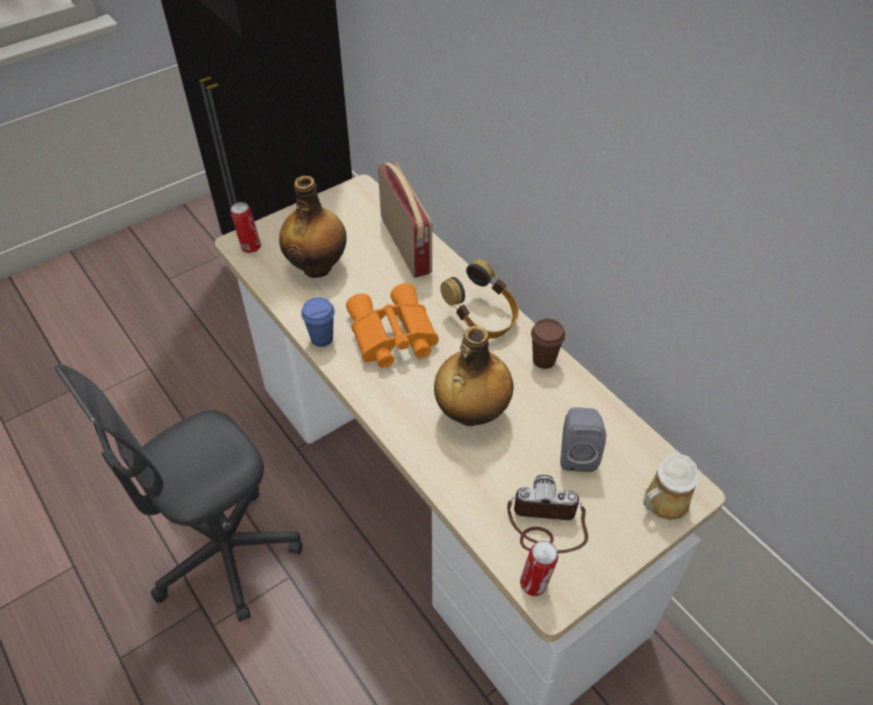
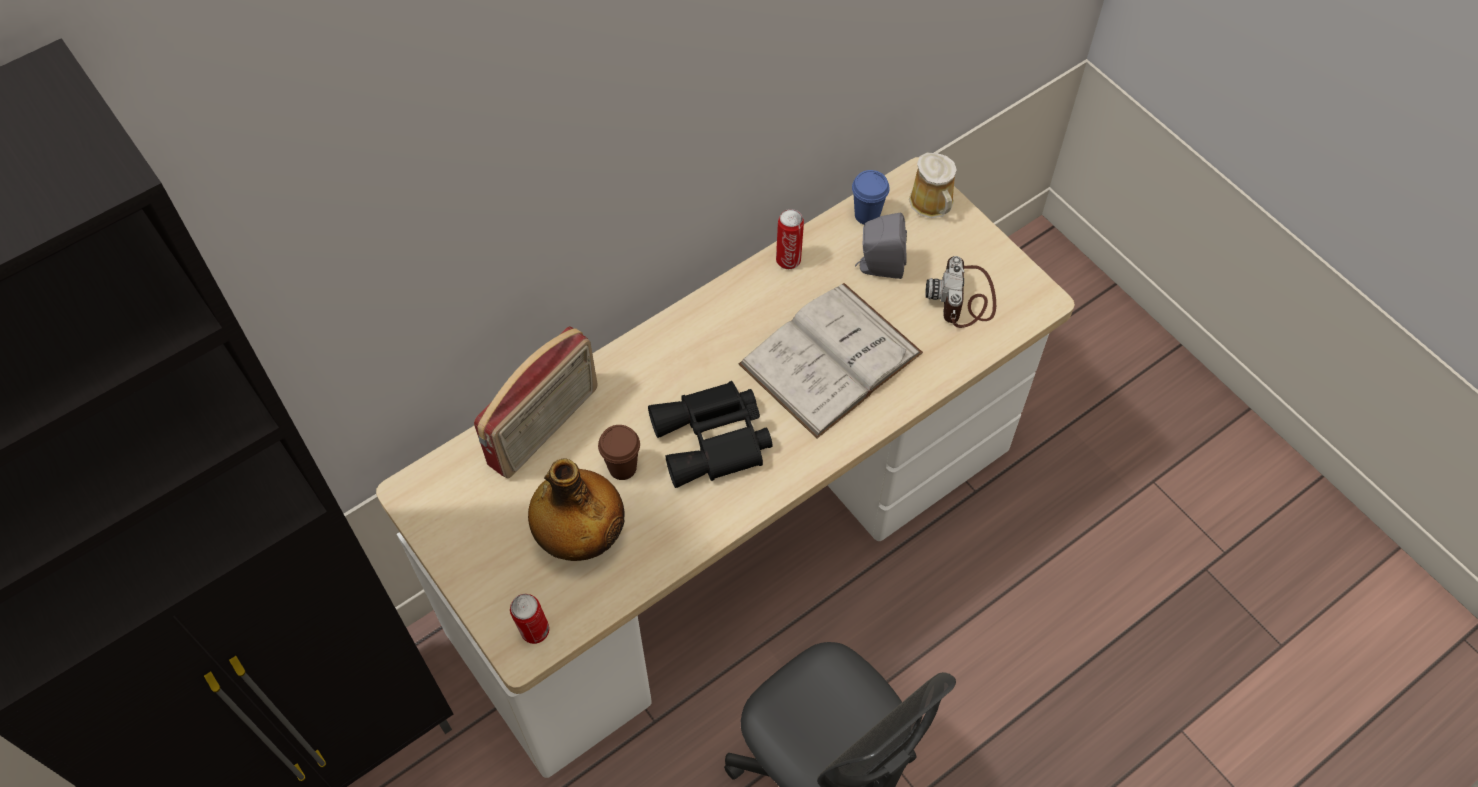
camera: 90 degrees left, 10 degrees up
blue cup [301,297,335,347] -> blue cup moved to [852,170,890,225]
orange binoculars [346,283,439,368] -> black binoculars [648,381,773,488]
radio [378,162,432,278] -> radio turned 150 degrees clockwise [474,326,598,478]
bottle [434,326,513,426] -> white book [739,283,923,438]
headphones [440,259,519,339] -> none
can [520,541,558,596] -> can moved to [776,209,804,269]
brown cup [531,318,565,369] -> brown cup moved to [598,425,640,480]

